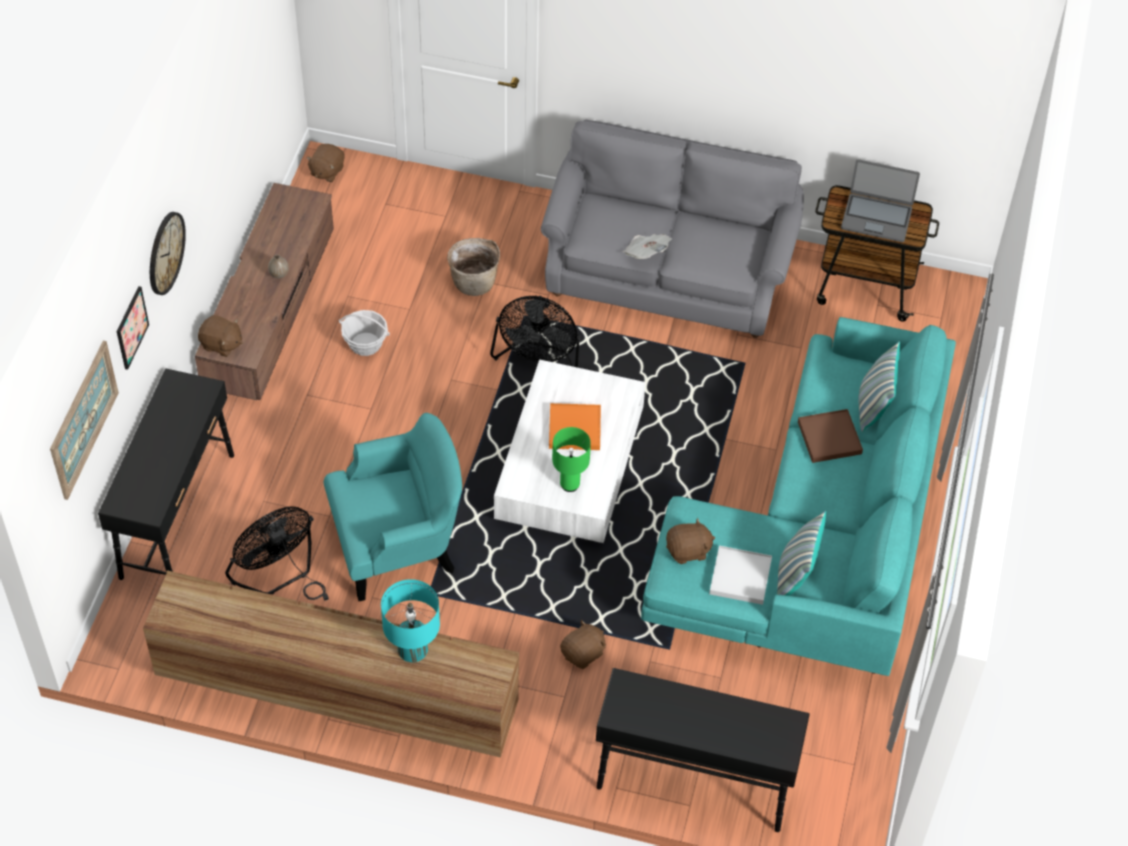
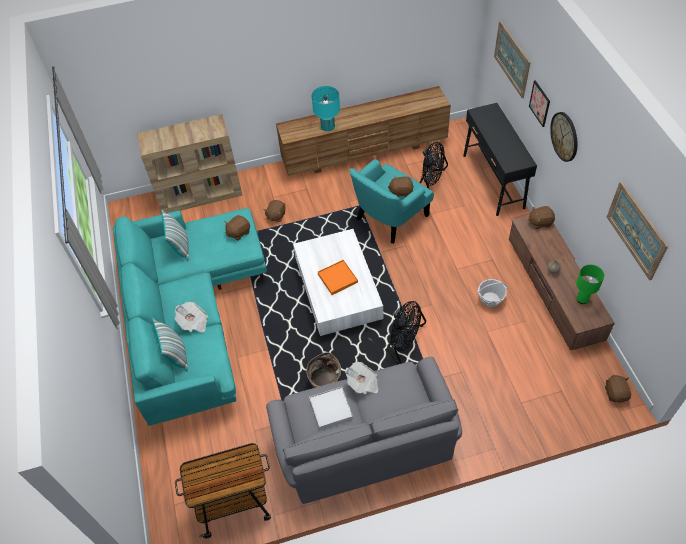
camera: 155 degrees right, 0 degrees up
basket [447,238,500,296] -> basket moved to [306,352,341,388]
black fan [490,296,581,368] -> black fan turned 135 degrees clockwise [368,301,426,365]
green table lamp [552,427,591,492] -> green table lamp moved to [576,265,604,304]
black console table [596,668,810,832] -> brown bookcase [137,114,243,213]
white tray [709,546,772,605] -> white tray moved to [309,387,353,429]
brown tray [798,409,863,463] -> newspaper [175,302,208,333]
laptop [841,159,920,242] -> none
none -> brown plush toy [388,175,414,197]
none -> picture [607,181,668,281]

